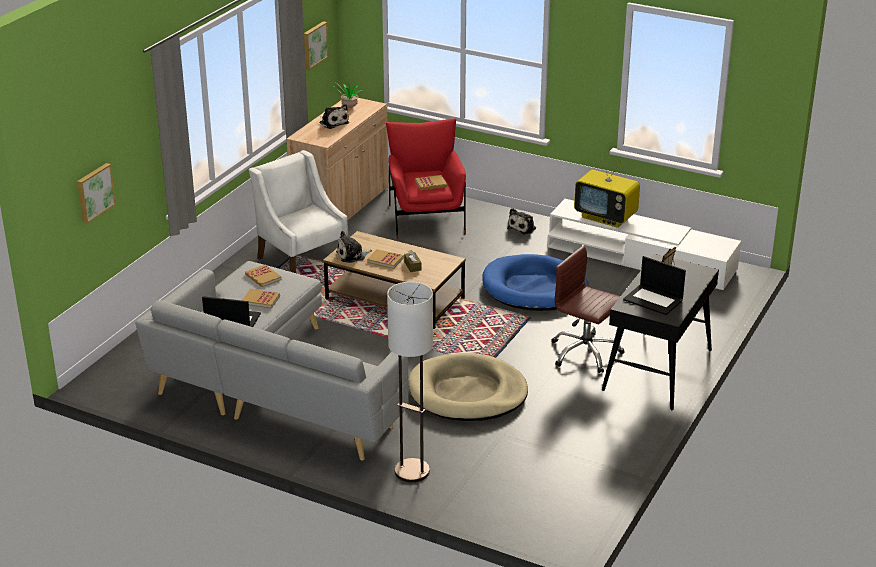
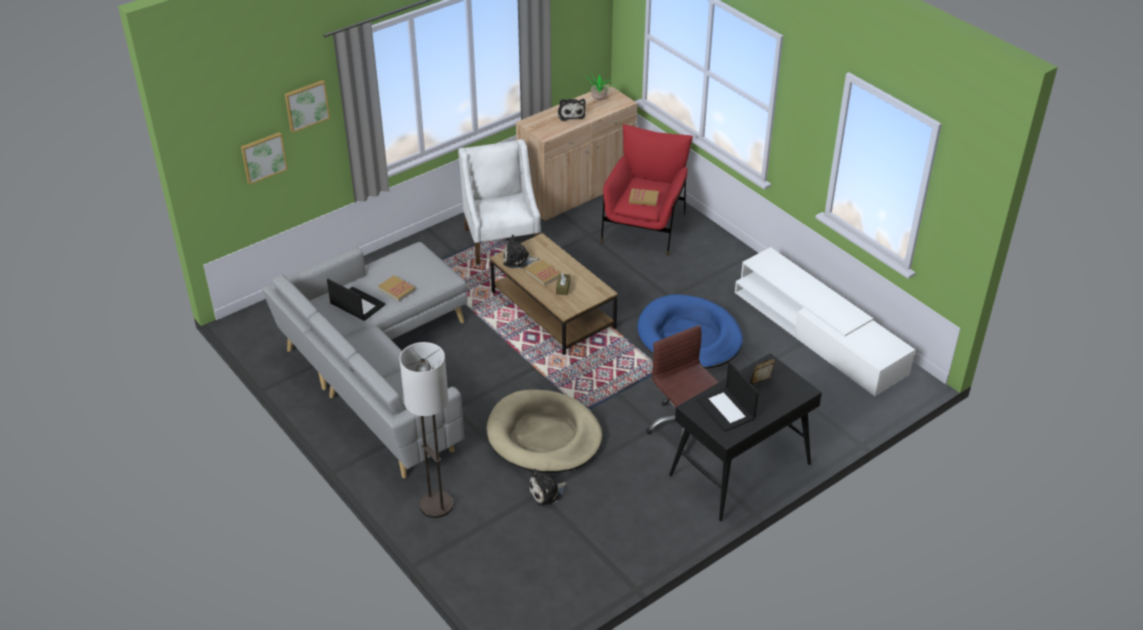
camera: 25 degrees right, 10 degrees up
book [245,265,282,287] -> none
picture [304,21,329,70] -> picture moved to [285,80,330,133]
plush toy [507,208,536,234] -> plush toy moved to [527,469,567,507]
television [574,155,640,228] -> none

